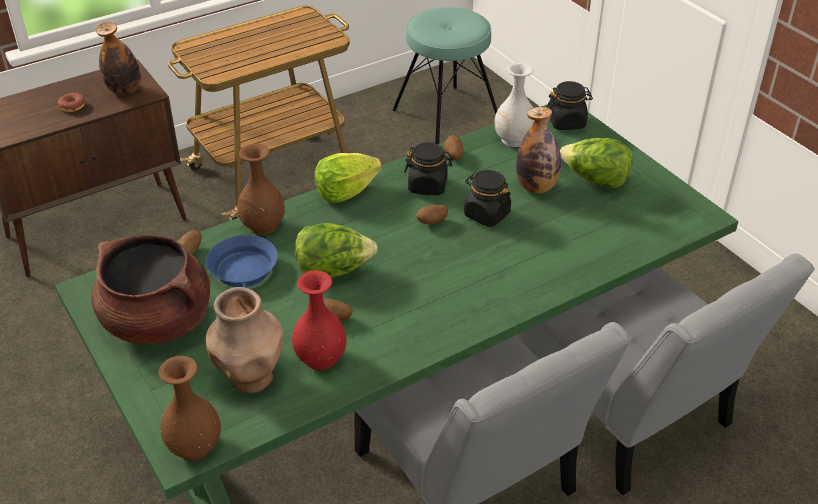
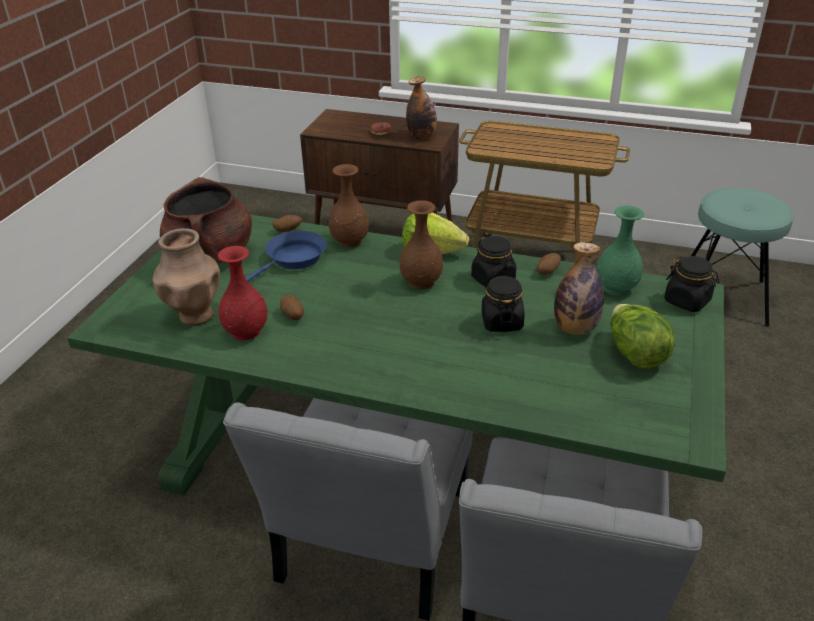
camera: 50 degrees right, 5 degrees down
brown vase [159,356,221,461] -> brown vase moved to [400,200,443,289]
lettuce [295,223,378,278] -> none
potato [416,205,448,224] -> none
white vase [495,62,535,147] -> green vase [596,206,644,296]

